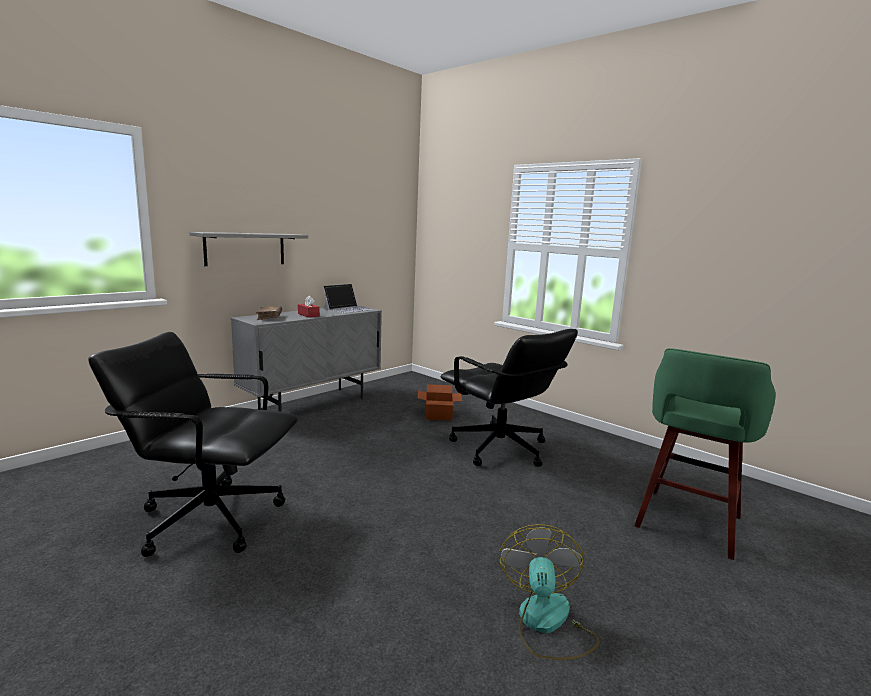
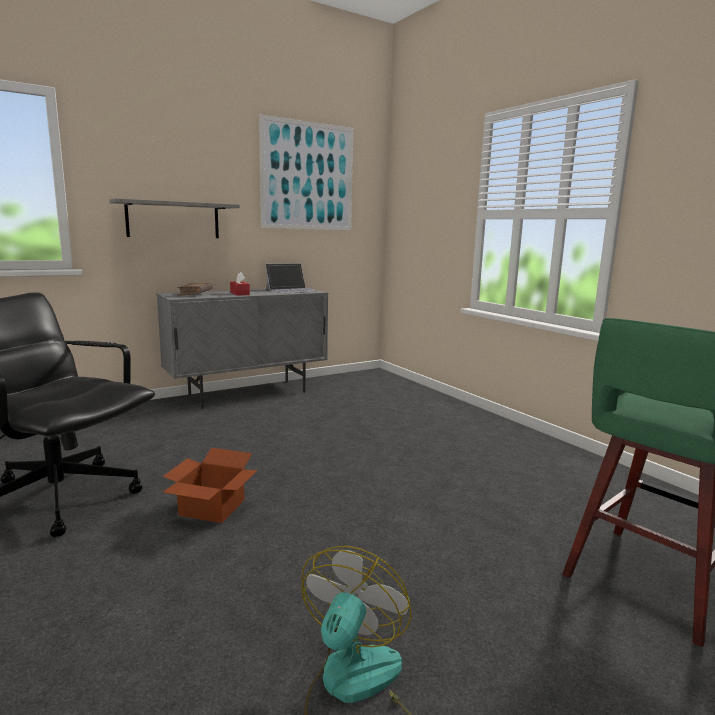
camera: 15 degrees right, 0 degrees up
cardboard box [417,384,462,420] -> cardboard box moved to [162,448,257,523]
black office chair [441,329,578,467] -> none
none -> picture [259,114,353,230]

